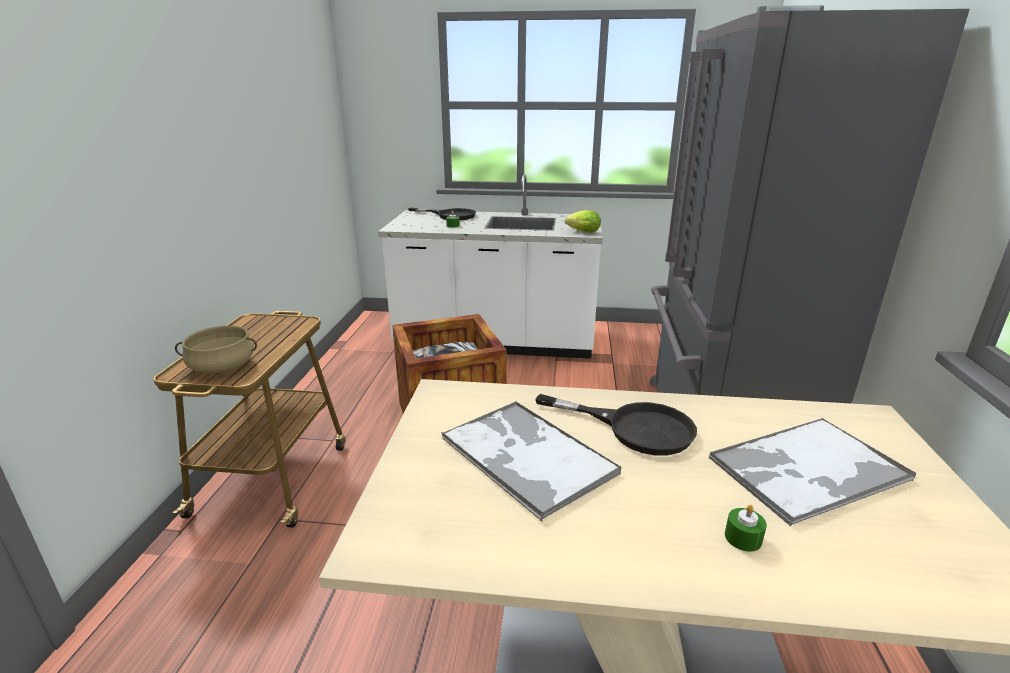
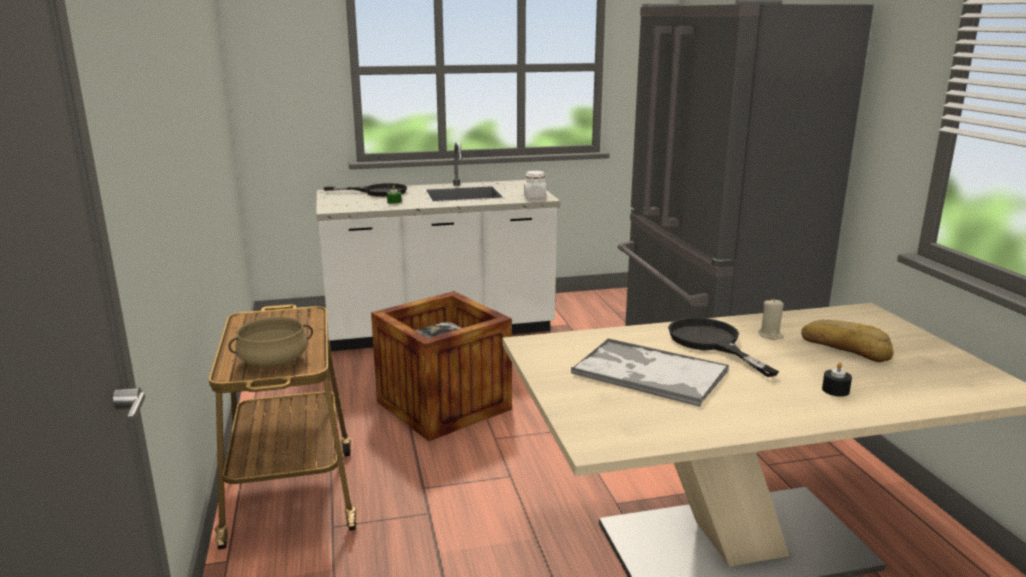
camera: 20 degrees left, 5 degrees down
black frying pan [535,394,697,455] -> black frying pan turned 120 degrees counterclockwise [668,318,779,377]
lettuce [565,210,601,233] -> white jar [524,171,546,199]
tray [708,418,916,526] -> bread [801,320,894,362]
green candle [725,505,767,552] -> black candle [822,362,852,397]
none -> beige candle [758,298,784,340]

